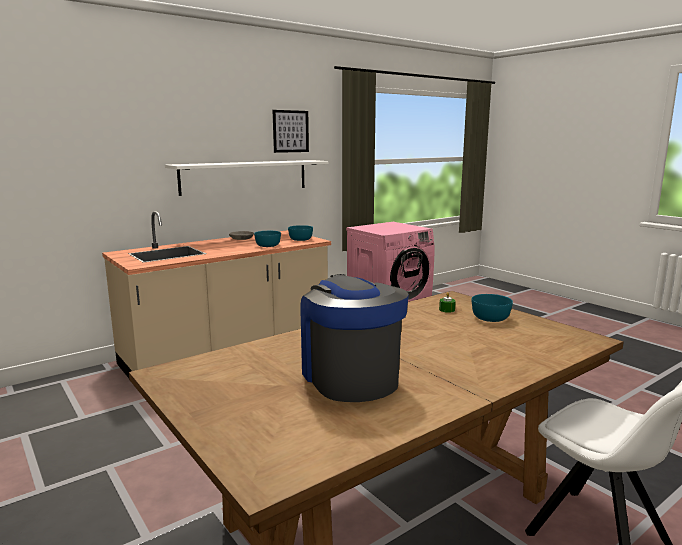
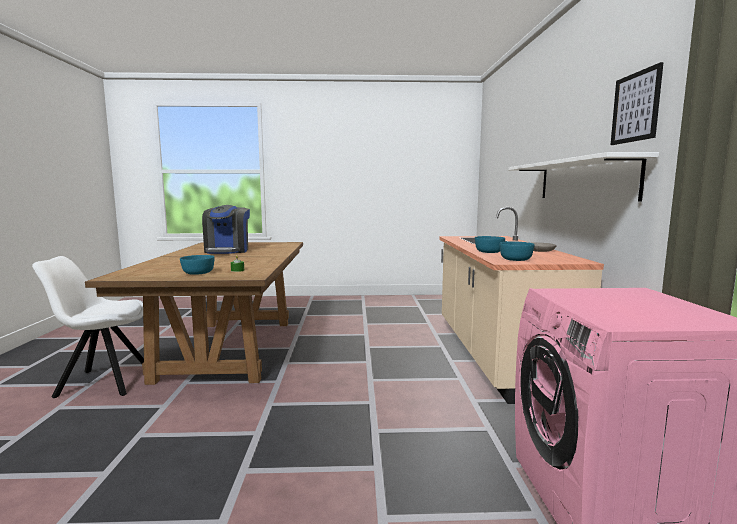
camera: 125 degrees right, 5 degrees down
coffee machine [300,274,409,402] -> coffee machine turned 75 degrees clockwise [202,205,250,254]

